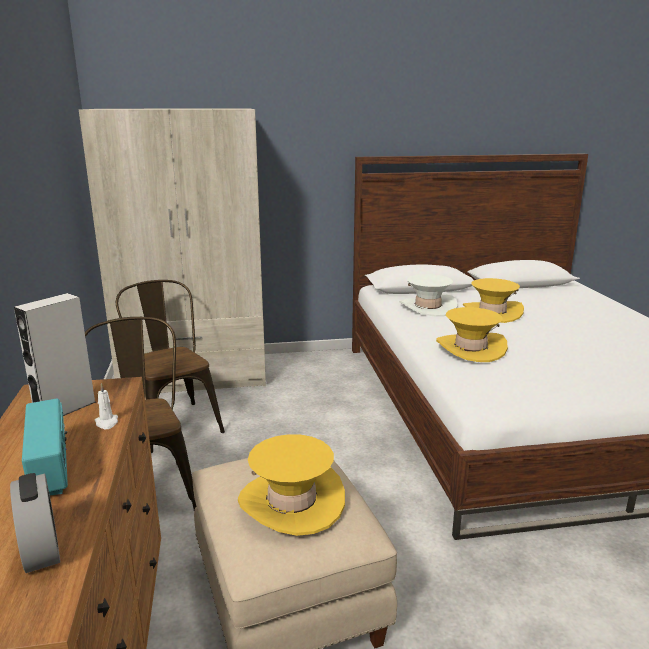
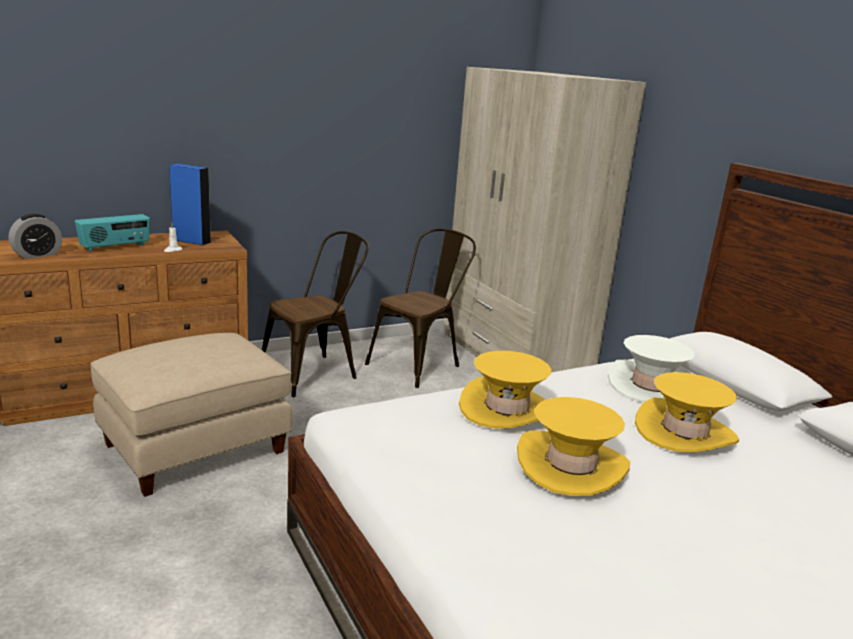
camera: 70 degrees right, 0 degrees up
grey speaker [14,293,96,416] -> blue speaker [169,164,212,246]
yellow hat [238,434,345,536] -> yellow hat moved to [517,397,630,496]

